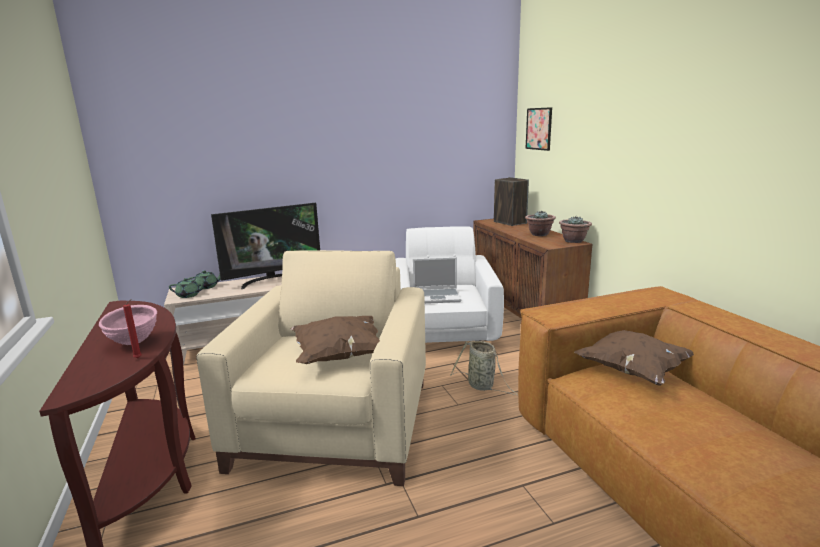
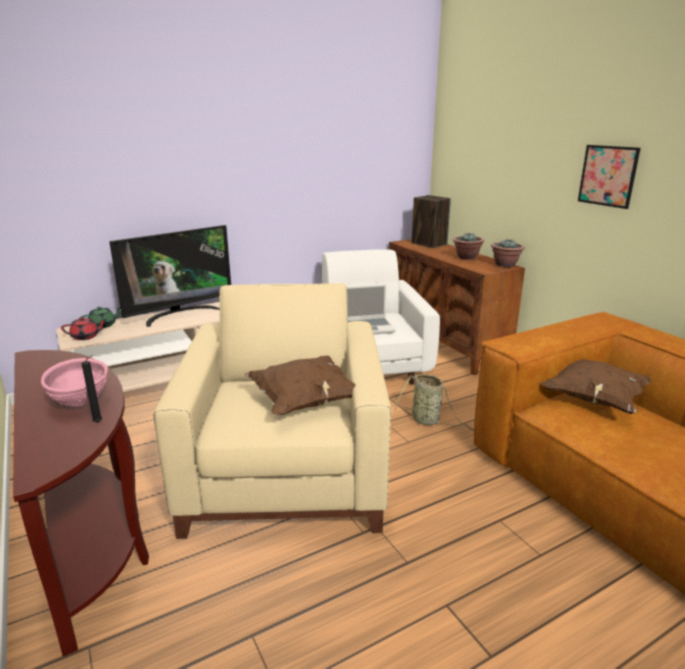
camera: 10 degrees left, 5 degrees up
red candle [123,299,142,358] -> black candle [82,355,102,422]
green teapot [169,278,206,298] -> red teapot [61,317,107,340]
picture [526,107,552,151] -> picture moved to [578,145,641,209]

